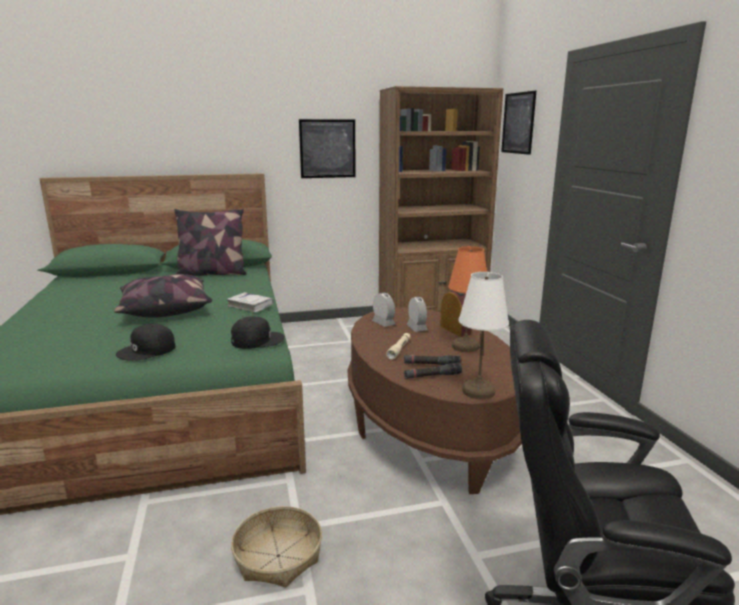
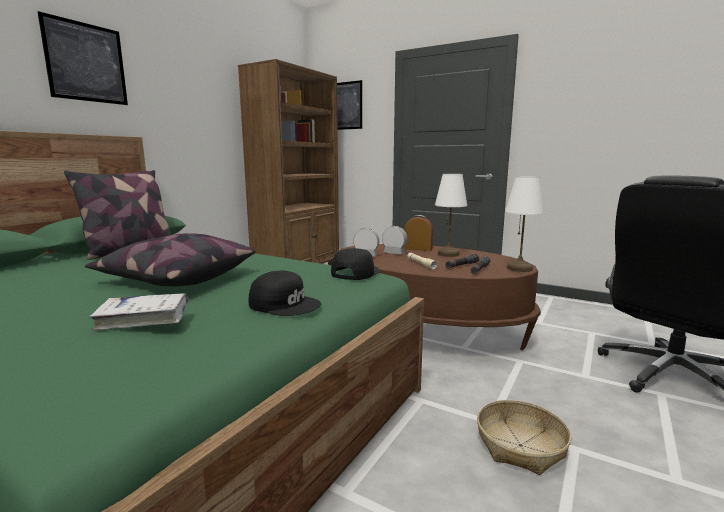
camera: 45 degrees left, 5 degrees down
black cap [116,324,176,361] -> black cap turned 75 degrees counterclockwise [248,271,321,316]
white book [227,292,274,312] -> white book moved to [89,293,189,330]
picture [299,119,356,178] -> picture moved to [38,11,128,105]
orange table lamp [448,246,487,352] -> white table lamp [435,174,467,257]

